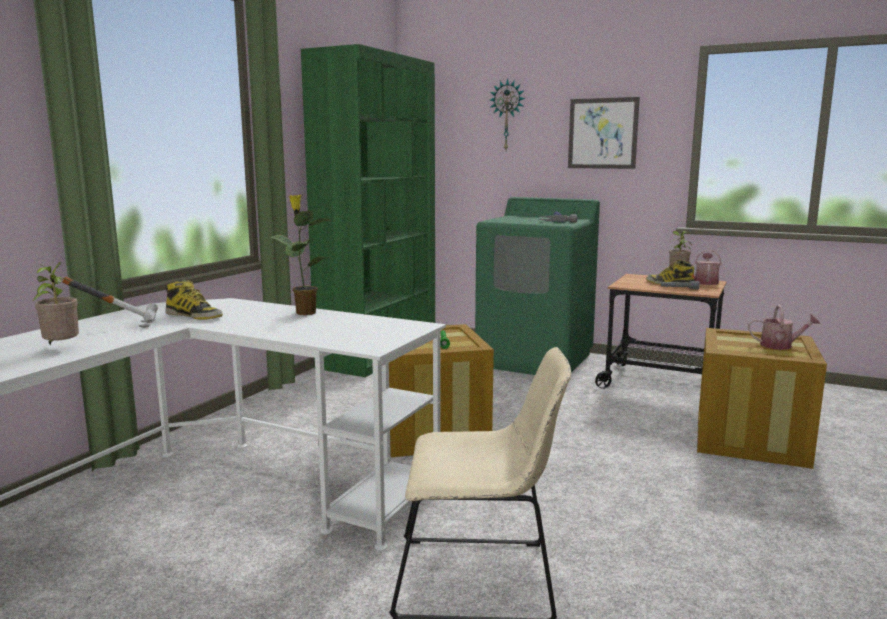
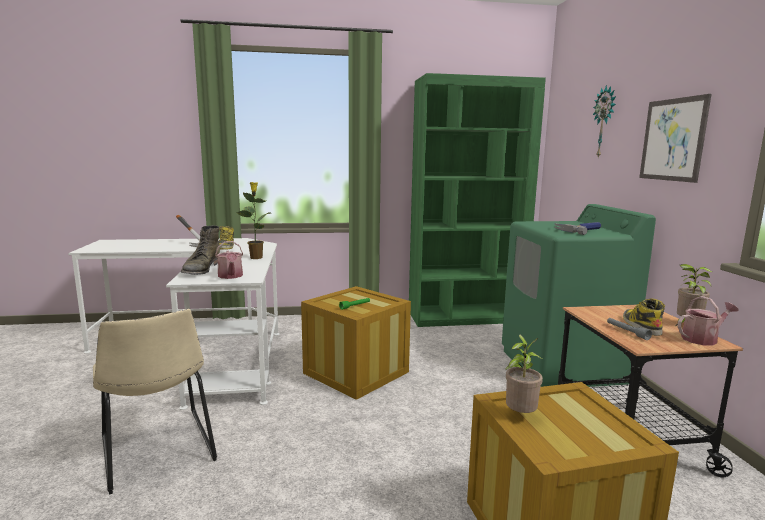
camera: 55 degrees right, 0 degrees up
potted plant [33,262,79,345] -> potted plant moved to [505,334,543,413]
watering can [748,305,820,350] -> watering can moved to [215,241,243,279]
none -> green boot [181,225,220,275]

